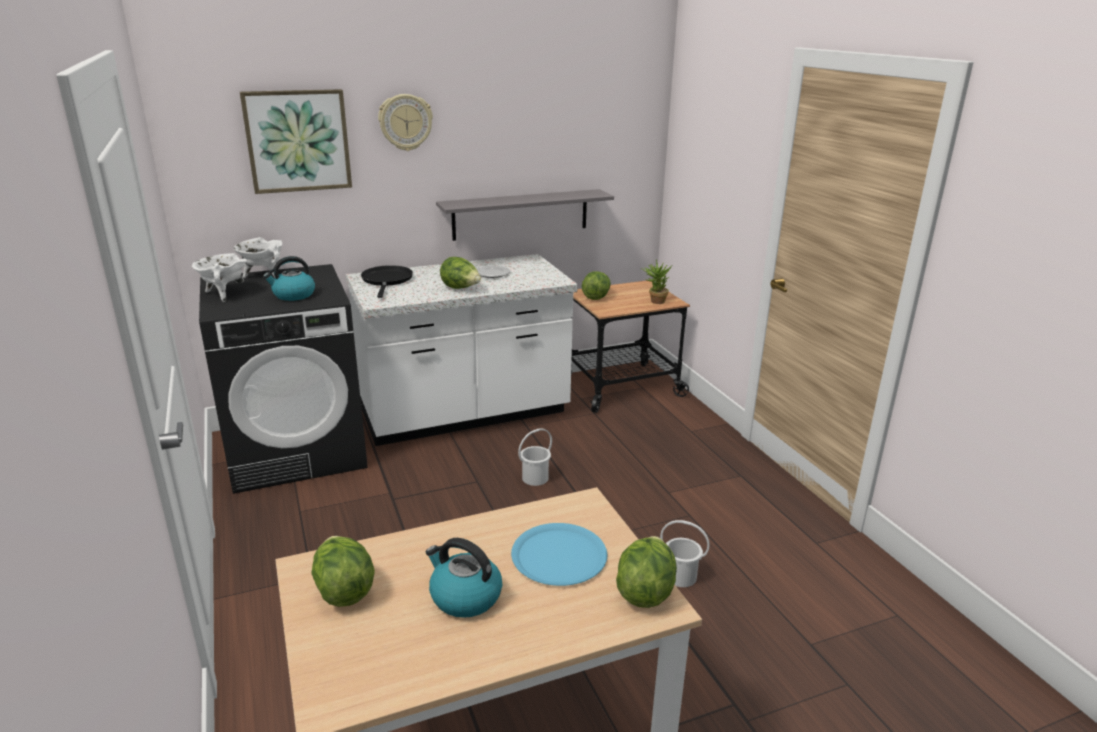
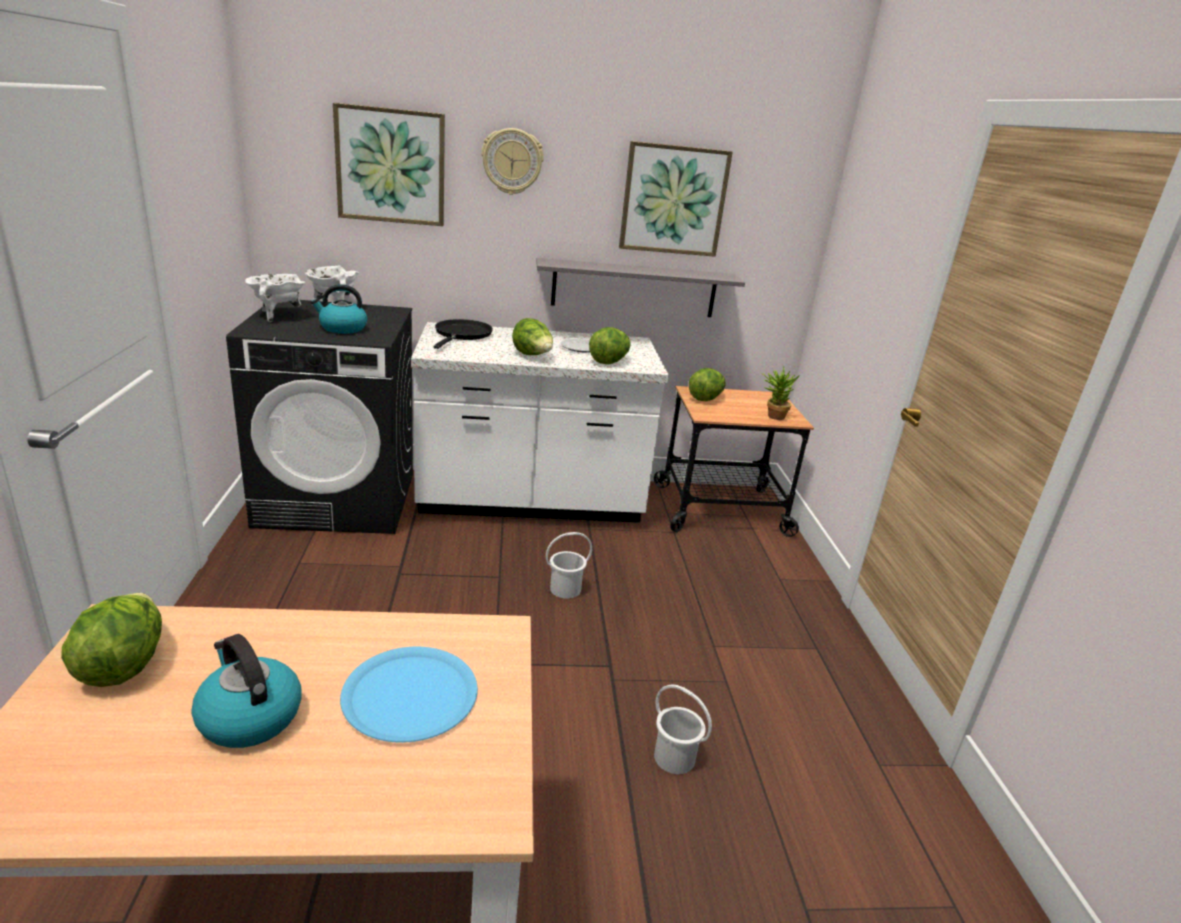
camera: 15 degrees right, 0 degrees up
lettuce [616,536,677,608] -> lettuce moved to [589,327,631,364]
none -> picture [619,141,733,257]

